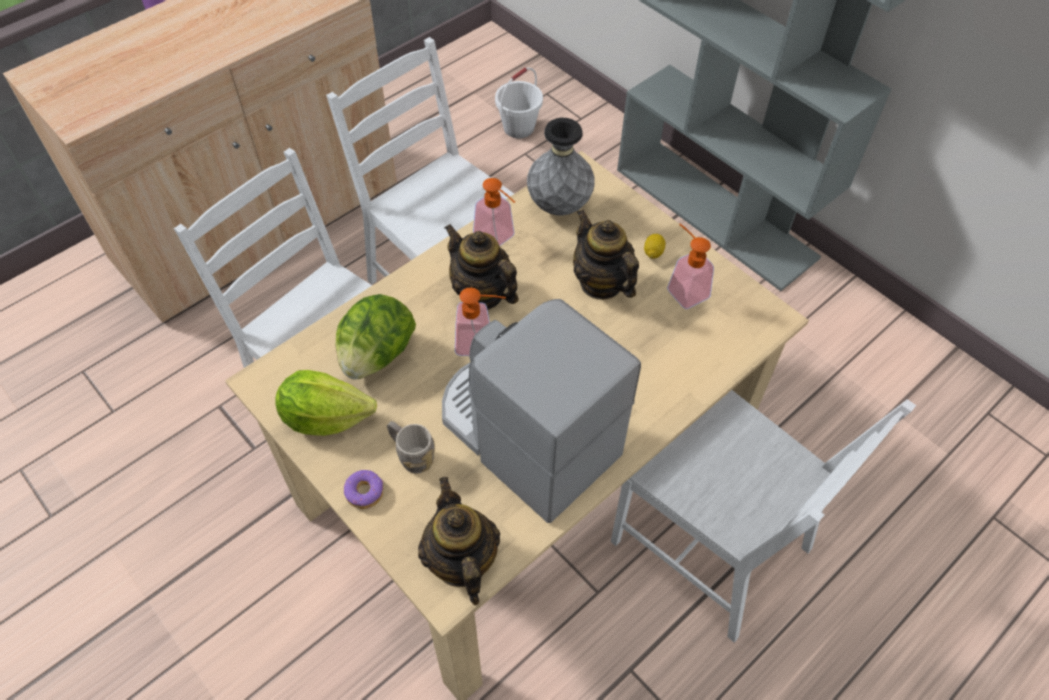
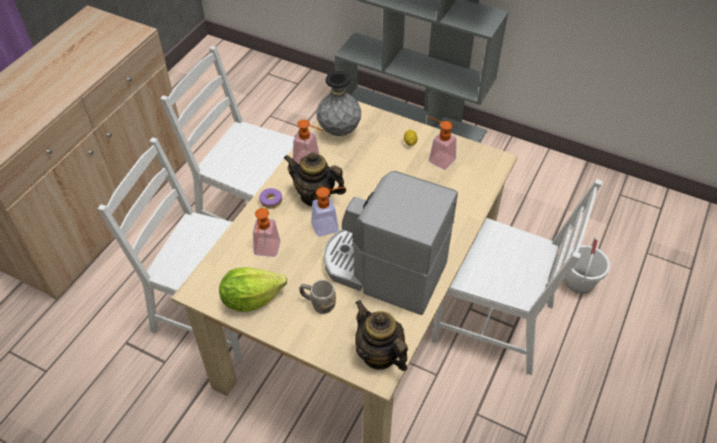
camera: 20 degrees left, 5 degrees down
lettuce [336,294,416,379] -> soap dispenser [253,208,281,257]
donut [344,470,383,509] -> donut moved to [259,188,282,208]
white bucket [495,68,543,139] -> white bucket moved to [566,237,610,294]
teapot [573,209,639,300] -> none

